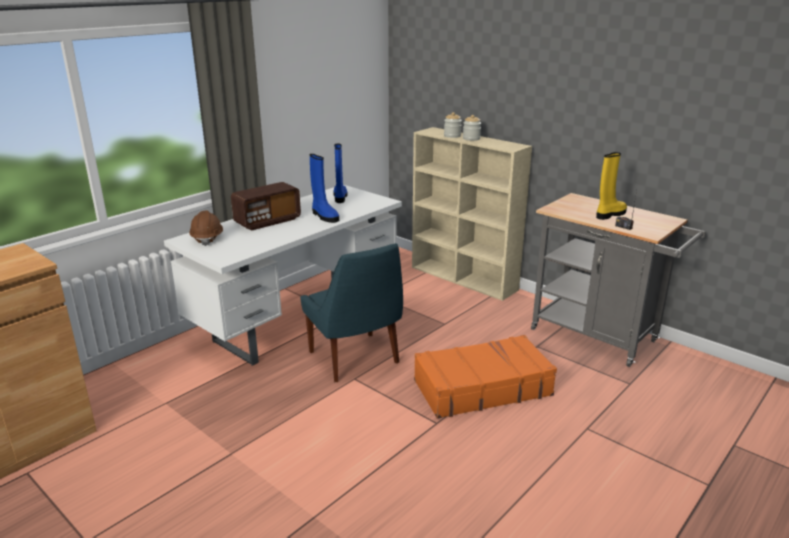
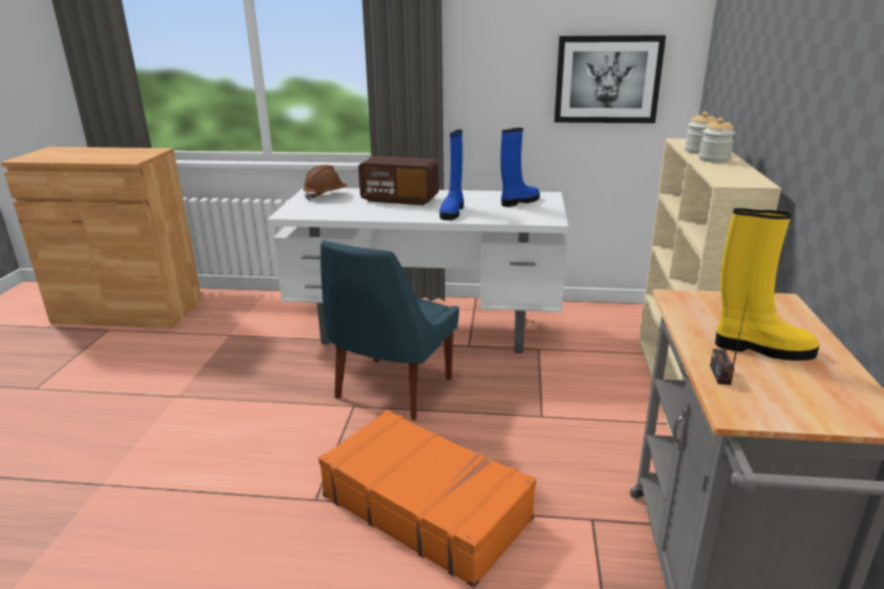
camera: 55 degrees right, 0 degrees up
none -> picture [554,35,666,123]

